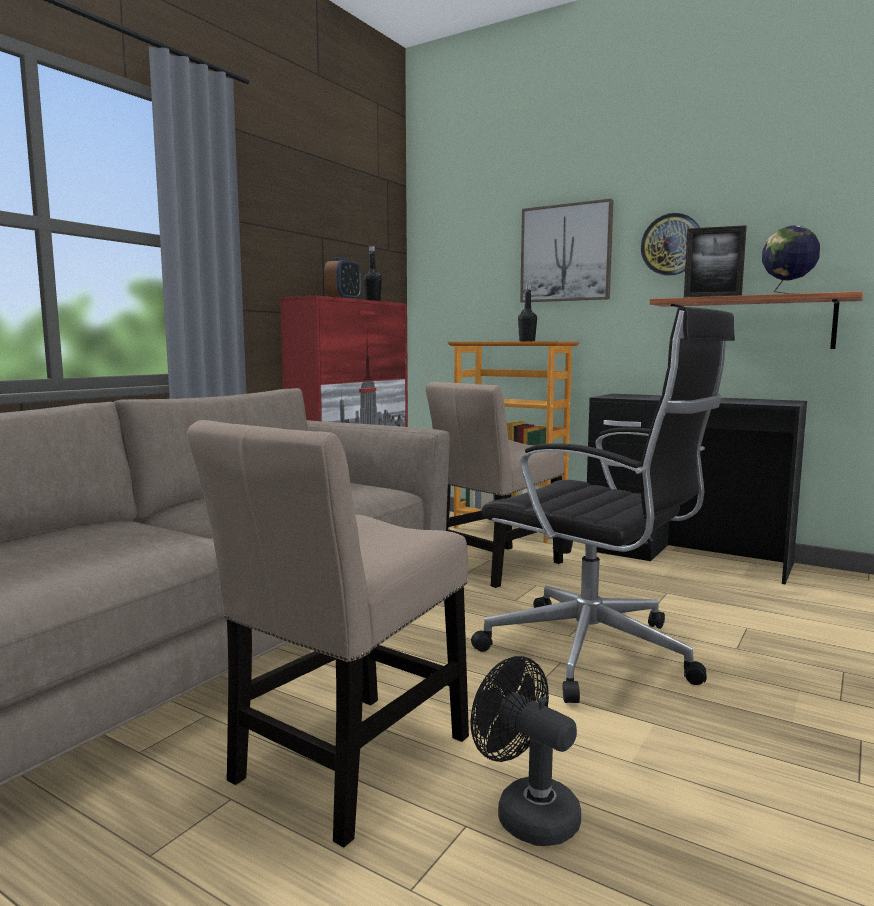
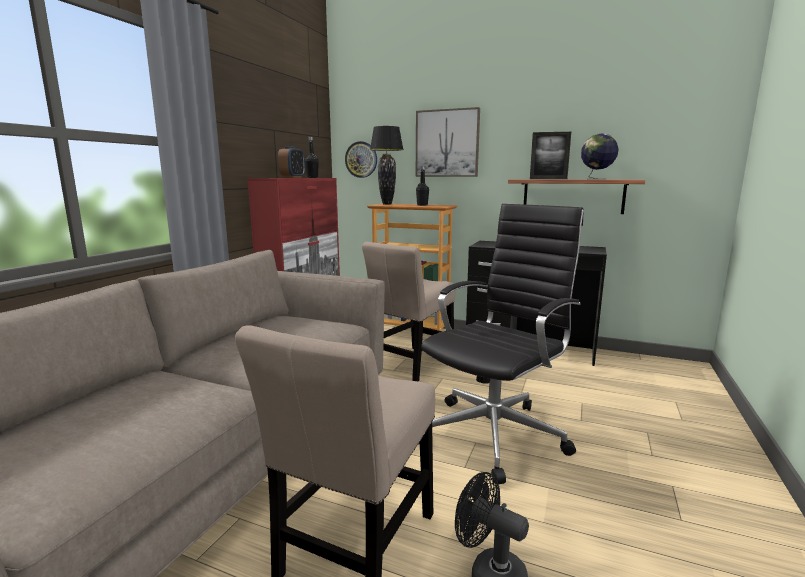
camera: 10 degrees left, 5 degrees up
black office chair [471,306,735,703] -> black office chair turned 75 degrees counterclockwise [419,204,584,484]
wall clock [641,213,700,276] -> wall clock moved to [345,141,377,178]
none -> black table lamp [370,126,404,205]

